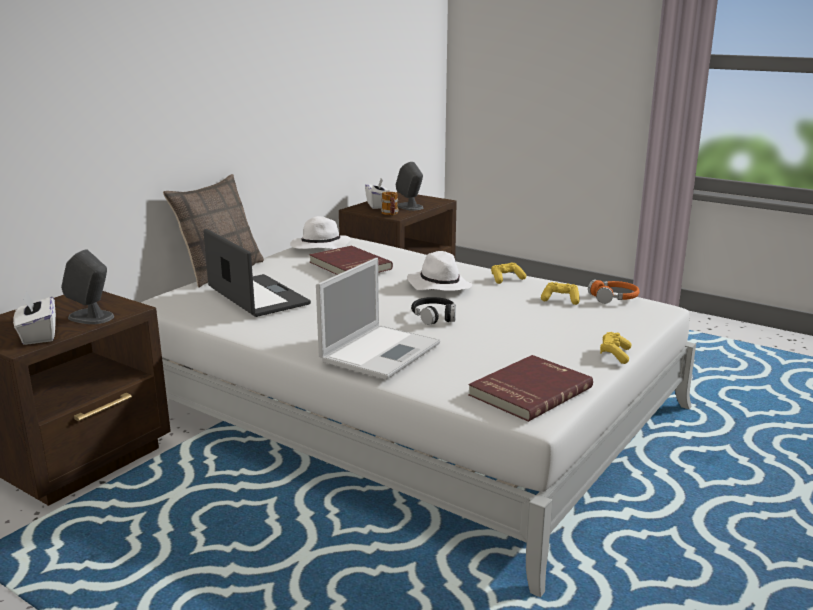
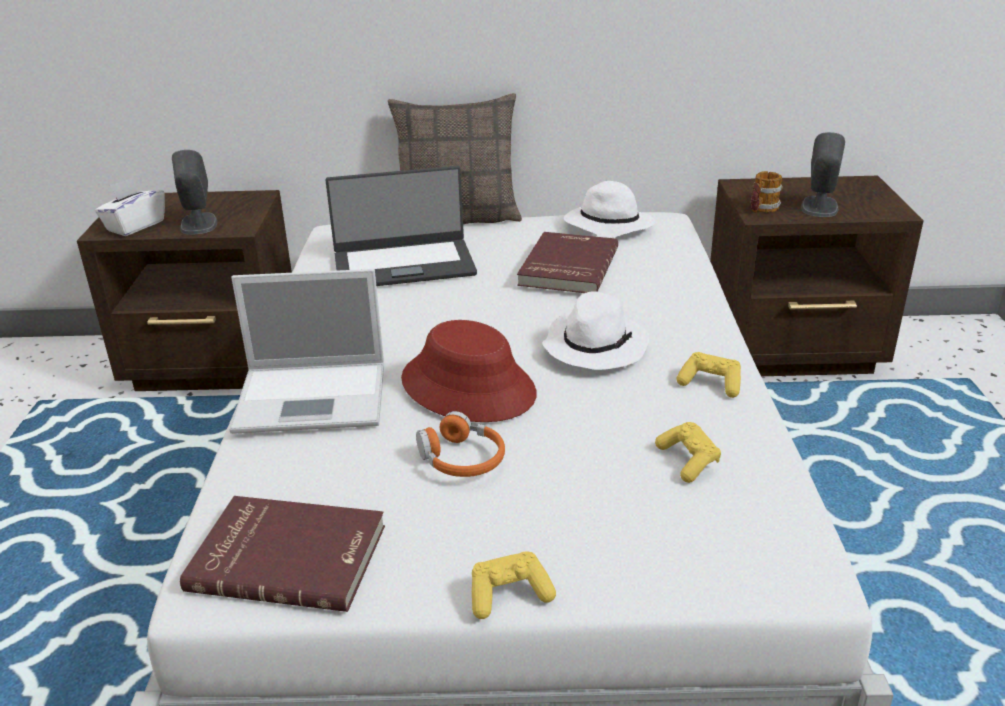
camera: 55 degrees right, 10 degrees up
laptop [203,229,311,317] -> laptop turned 60 degrees clockwise [325,166,477,286]
white tissue box [365,179,390,209] -> none
black headphones [411,297,456,325] -> red hat [401,320,537,422]
orange headphones [588,279,640,304] -> orange headphones moved to [416,411,505,477]

